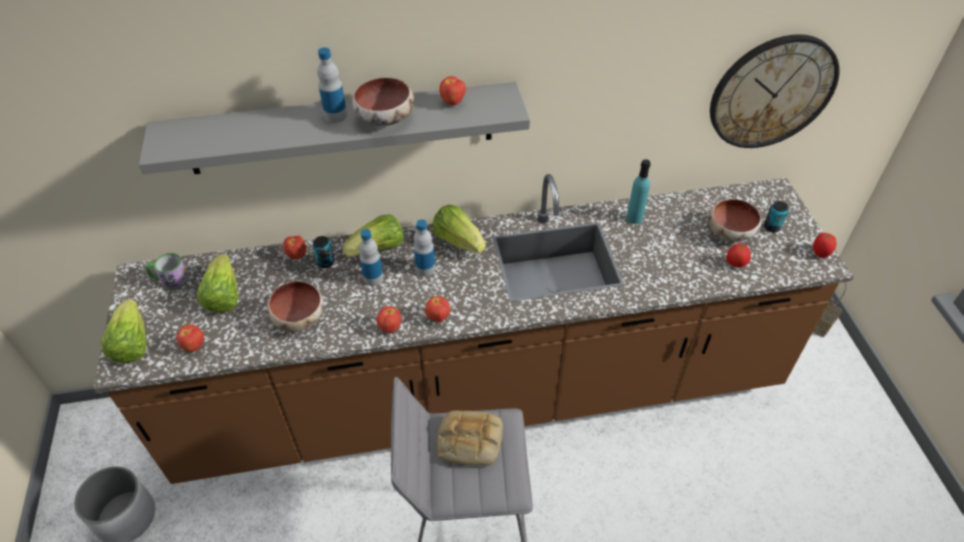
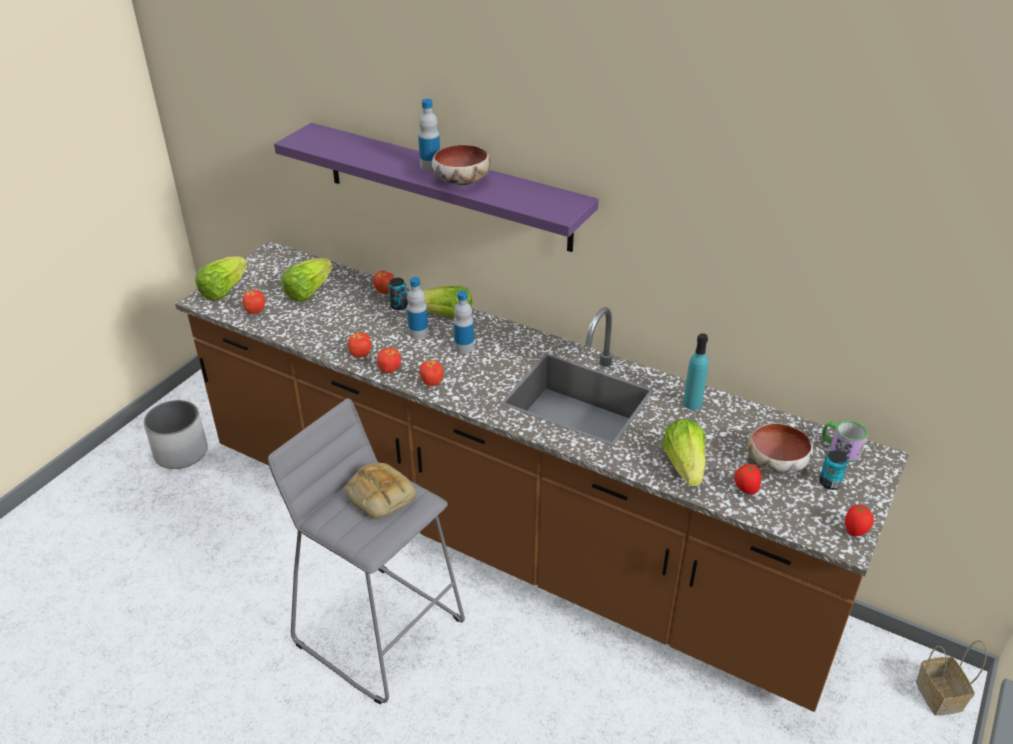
camera: 40 degrees right, 10 degrees down
grey shelf [139,82,530,174] -> purple shelf [274,123,599,252]
mug [145,253,189,290] -> mug moved to [822,420,868,462]
bowl [267,281,324,332] -> none
lettuce [433,205,486,253] -> lettuce moved to [662,419,706,486]
apple [439,76,466,106] -> apple moved to [348,332,372,358]
wall clock [710,34,839,148] -> none

